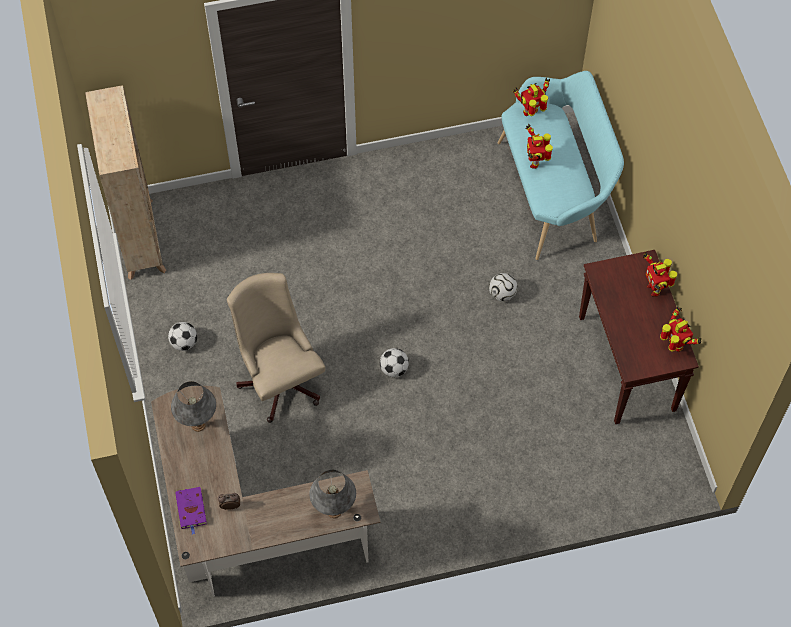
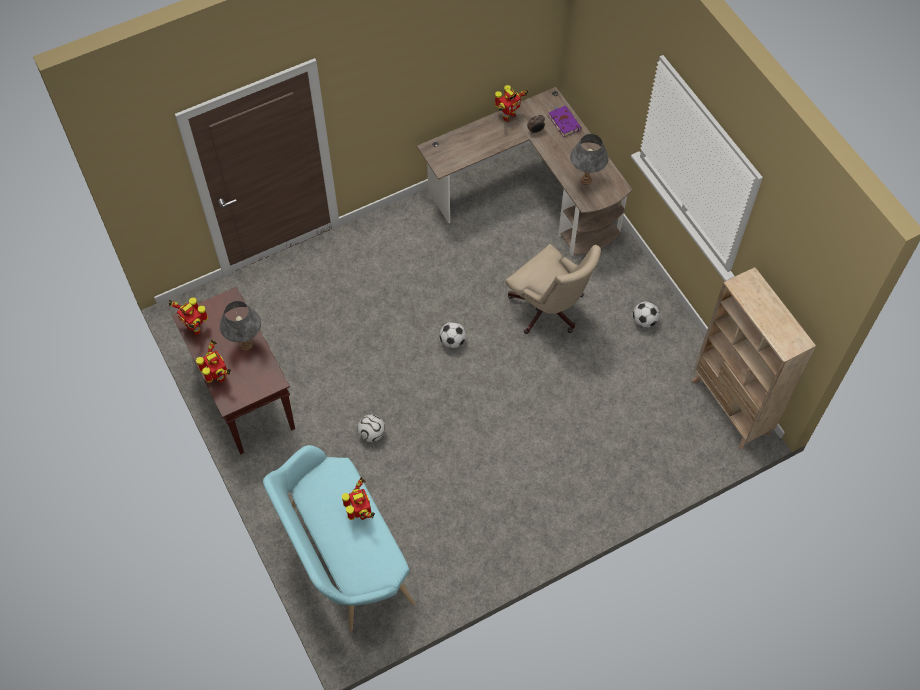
camera: 165 degrees right, 0 degrees up
grey table lamp [309,470,356,518] -> grey table lamp moved to [220,301,261,350]
toy robot [513,78,550,116] -> toy robot moved to [495,85,528,122]

